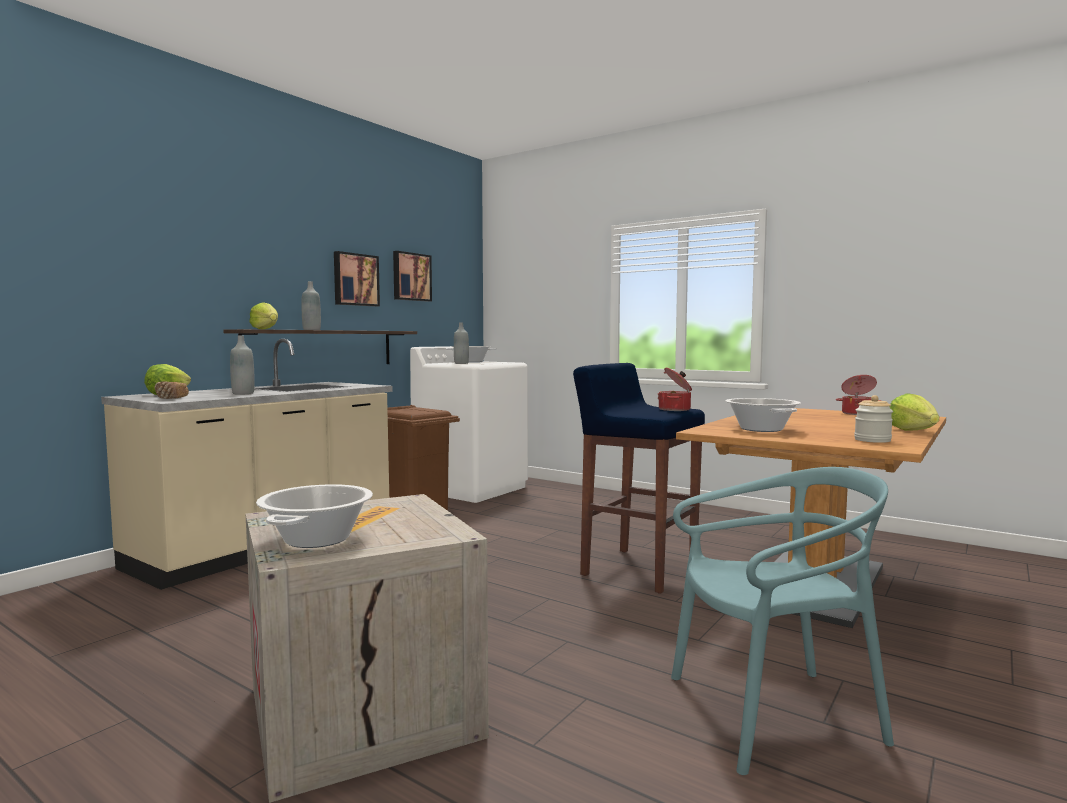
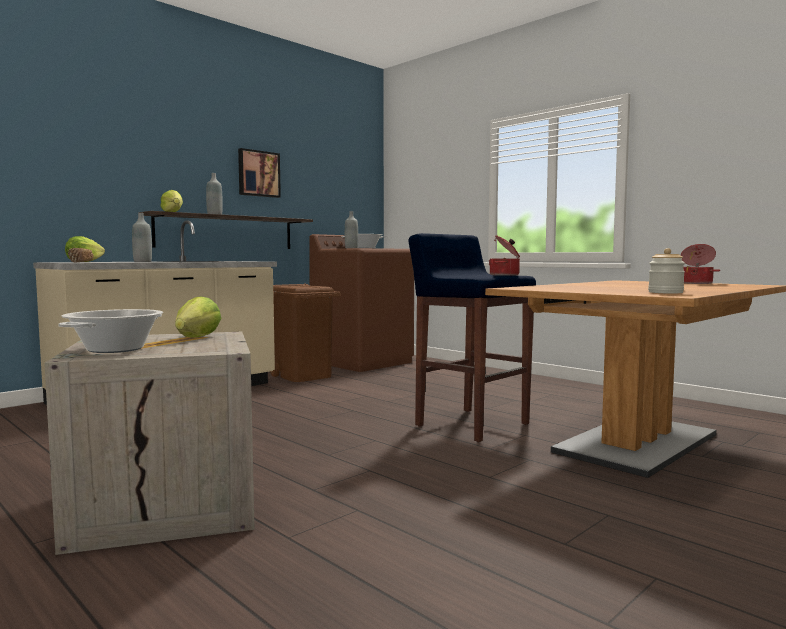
camera: 10 degrees right, 0 degrees up
picture [393,251,432,302] -> none
white washing machine [410,346,528,503] -> brown washing machine [309,234,414,372]
turquoise chair [671,467,894,775] -> none
cooking pot [725,398,801,432] -> none
lettuce [889,393,939,431] -> lettuce moved to [175,297,221,337]

